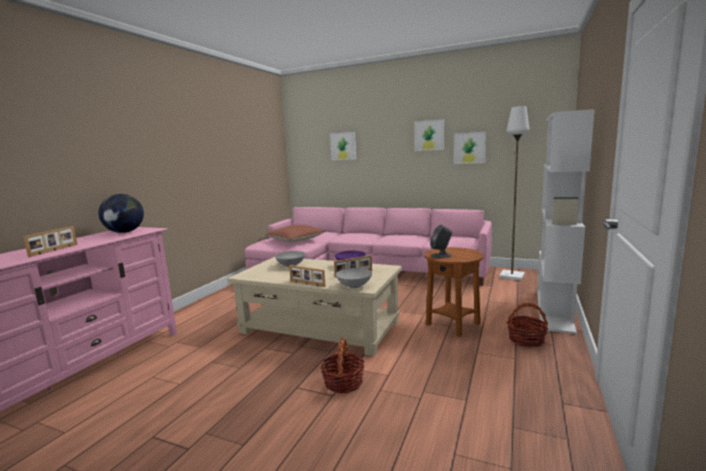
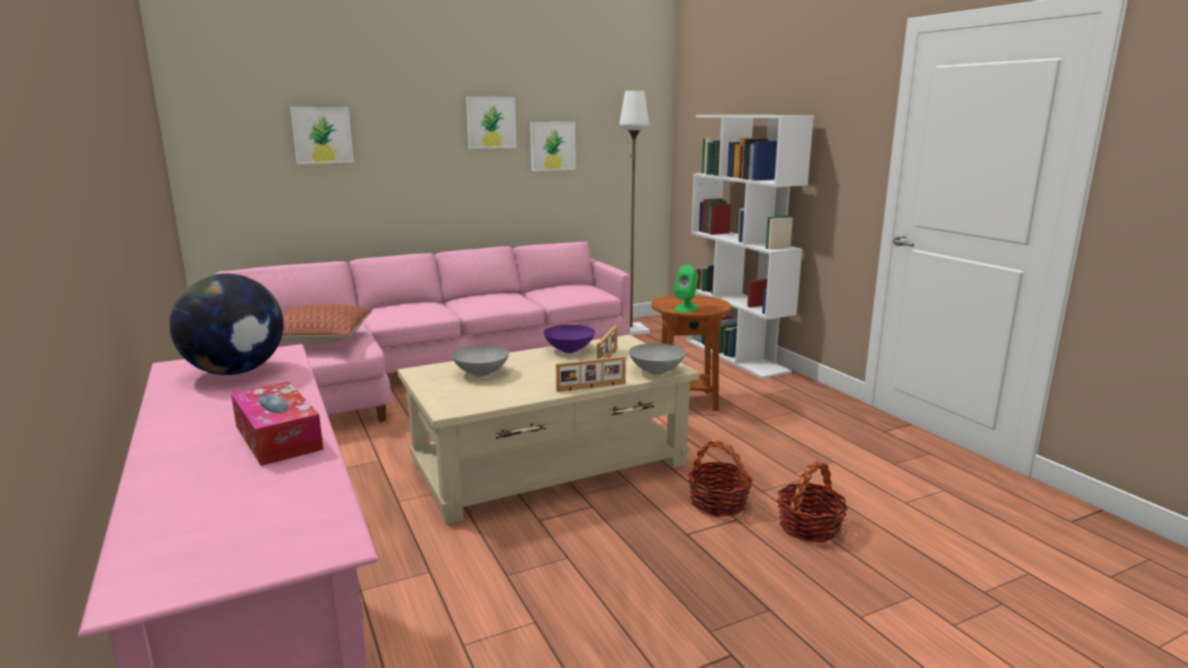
camera: 50 degrees left, 5 degrees up
picture frame [23,226,78,257] -> tissue box [231,381,323,466]
grey speaker [430,225,452,258] -> green speaker [674,265,698,313]
basket [507,303,548,348] -> basket moved to [777,461,848,543]

